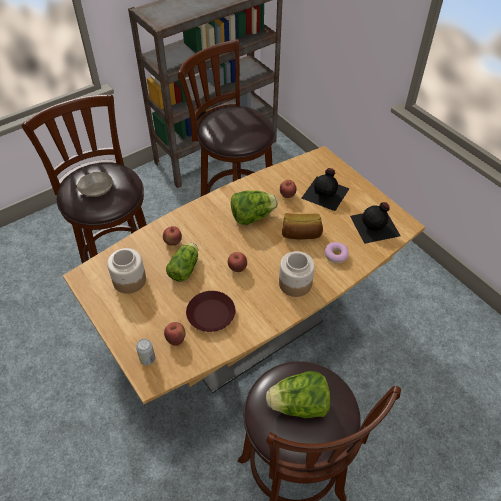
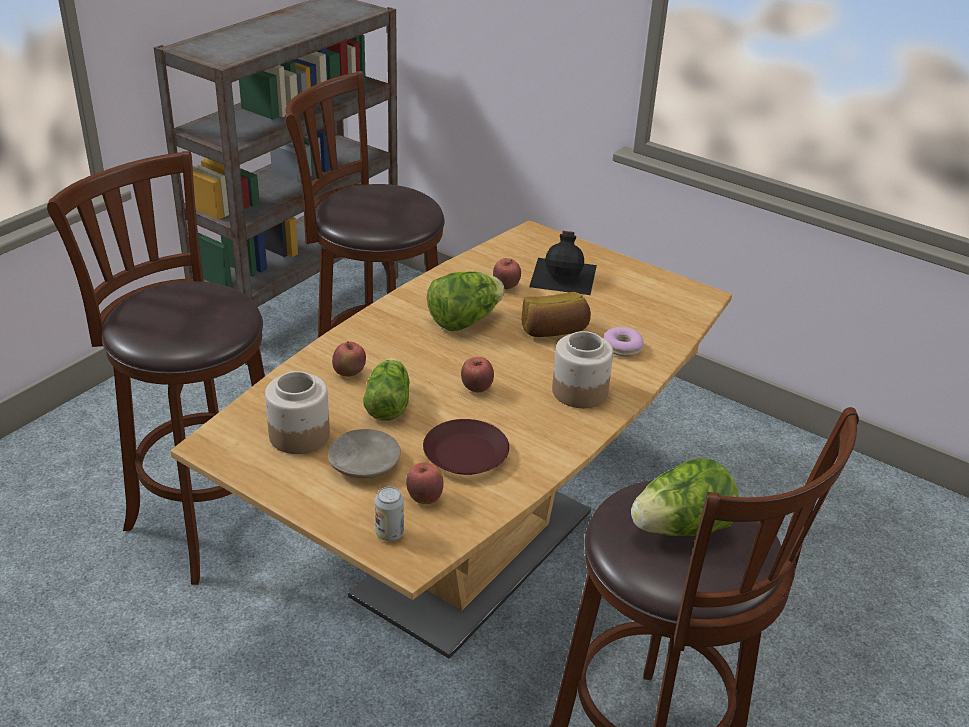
camera: 20 degrees left, 15 degrees down
beige plate [77,172,113,197] -> beige plate moved to [328,429,401,478]
black bottle [350,202,401,244] -> none

